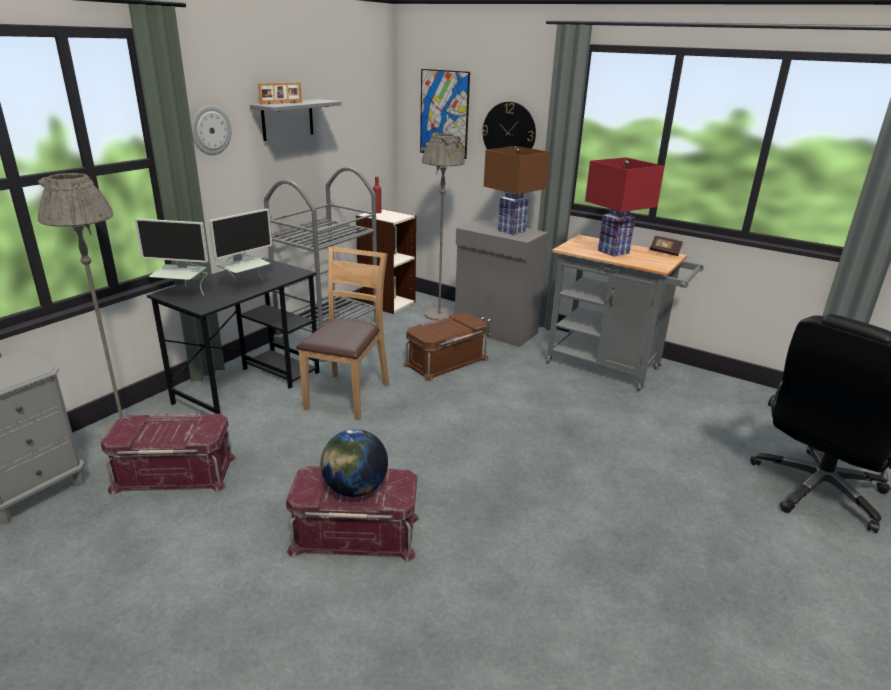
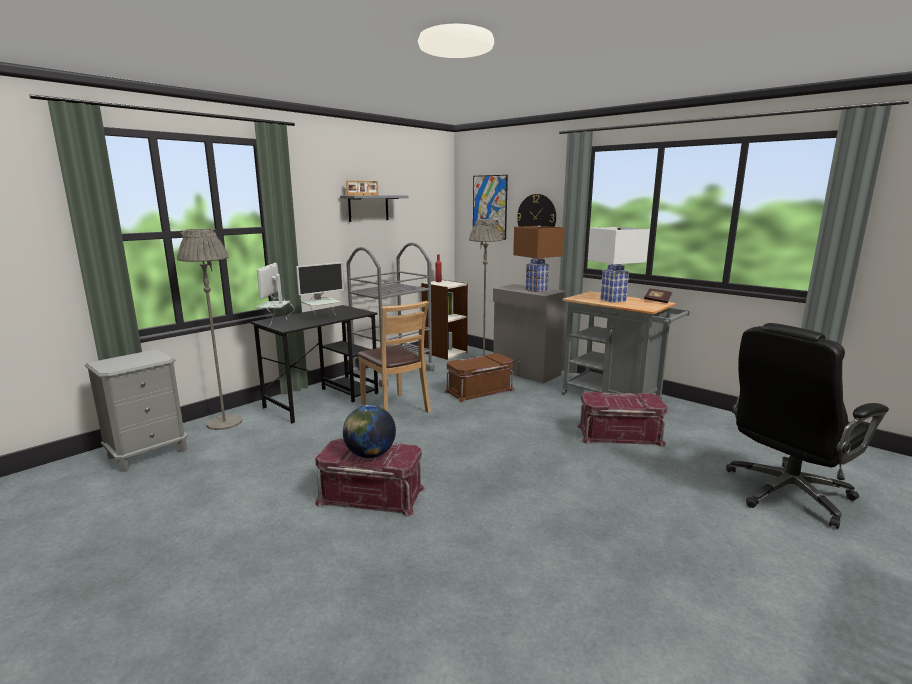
camera: 10 degrees right, 10 degrees down
red storage box [101,413,237,495] -> red storage box moved to [577,392,668,447]
monitor [134,218,208,296] -> monitor turned 75 degrees clockwise [255,263,294,325]
wall clock [191,105,232,155] -> none
brown chair [296,247,389,420] -> brown chair turned 120 degrees clockwise [357,301,431,413]
red table lamp [585,158,665,256] -> white table lamp [588,226,650,303]

